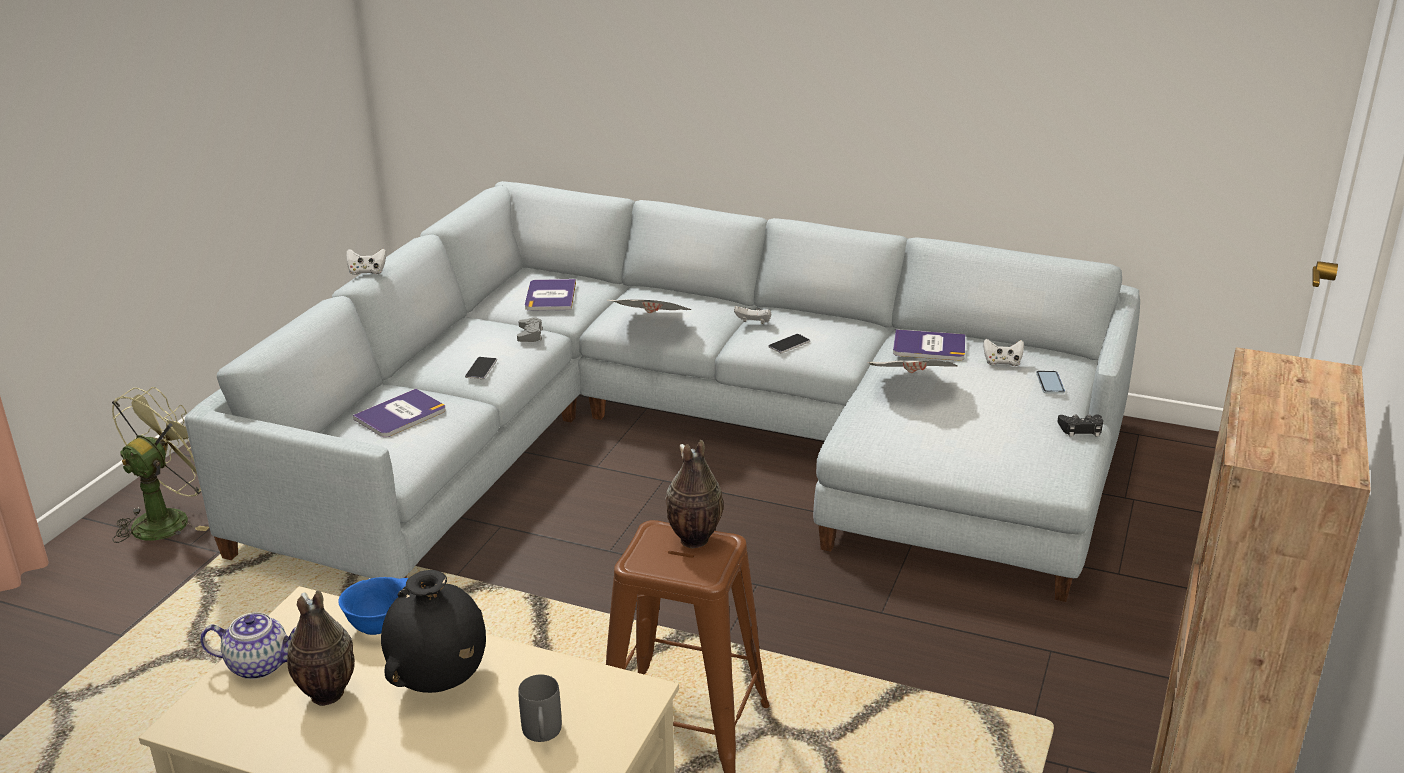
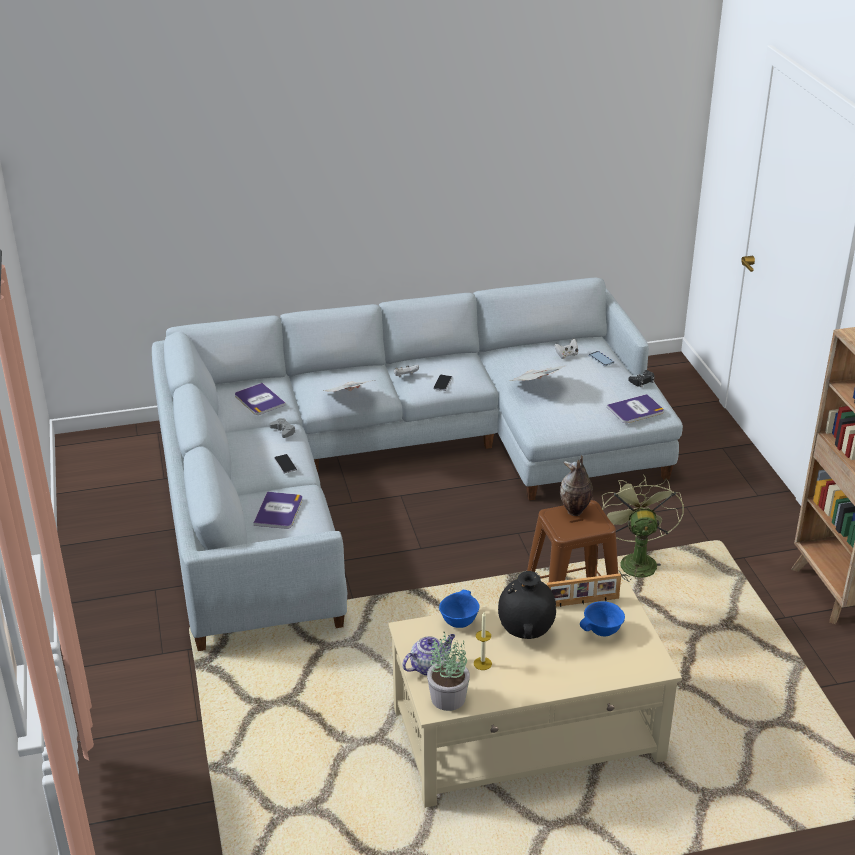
camera: 35 degrees left, 5 degrees up
green fan [112,387,209,543] -> green fan moved to [602,474,684,582]
vase [287,590,355,706] -> candle [474,612,492,670]
white game controller [346,249,387,275] -> none
grey mug [518,674,562,742] -> blue bowl [580,601,625,637]
book [893,329,965,361] -> book moved to [607,394,664,423]
none -> potted plant [427,632,470,711]
none -> picture frame [547,573,621,607]

